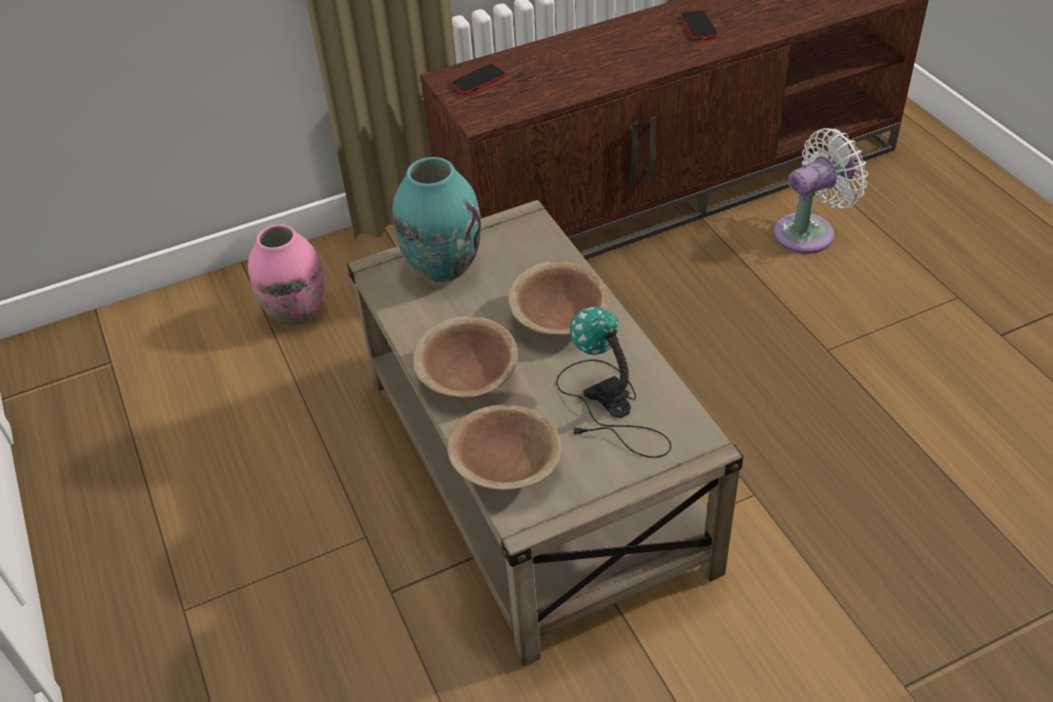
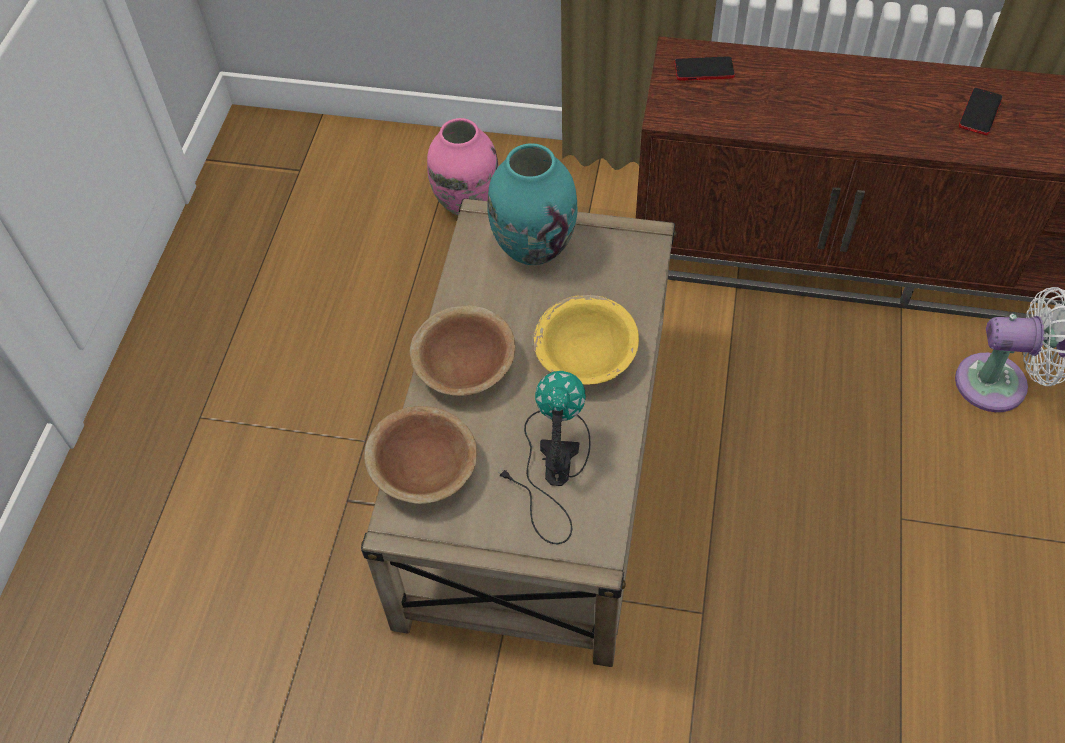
camera: 35 degrees right, 10 degrees up
brown bowl [508,261,609,335] -> yellow bowl [533,295,639,385]

